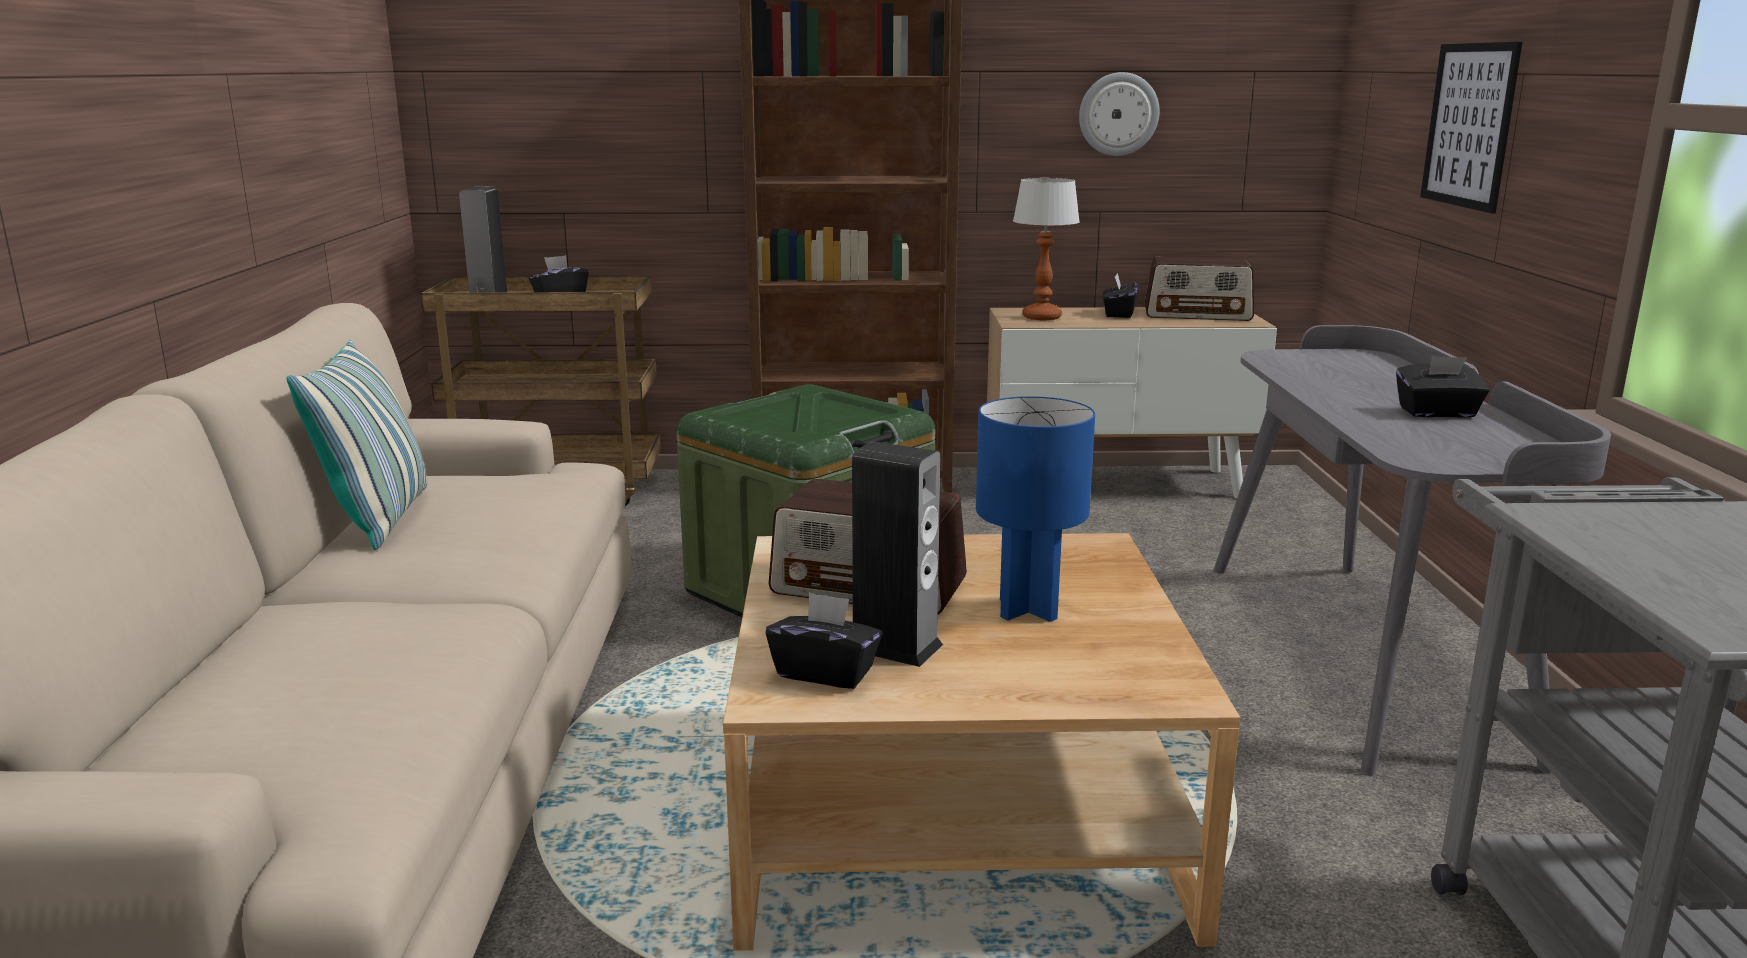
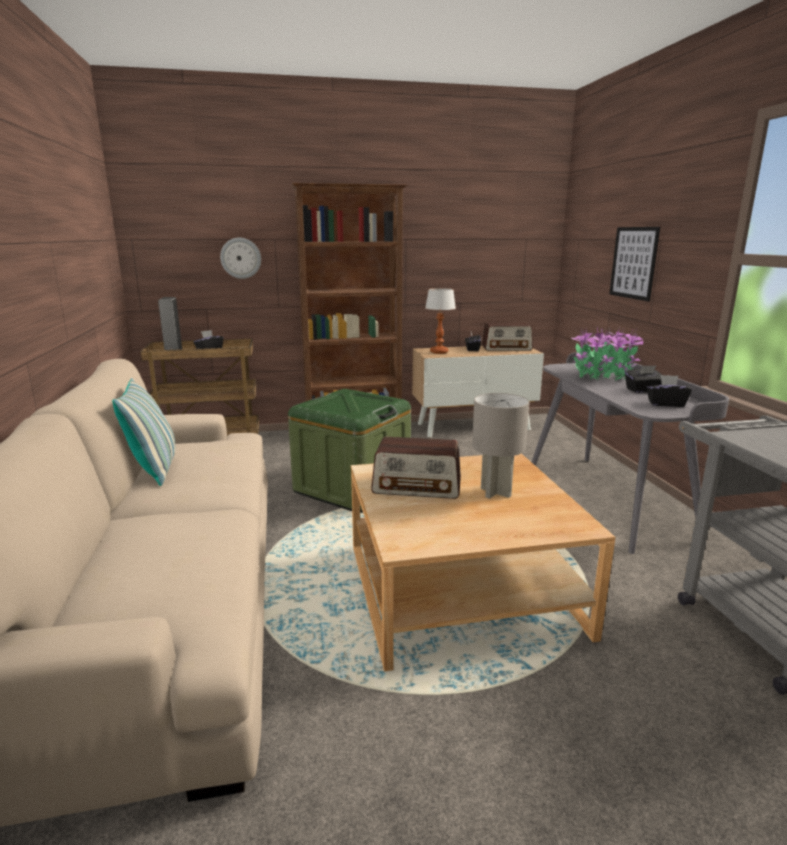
camera: 10 degrees left, 0 degrees up
black tissue box [766,592,882,689] -> black tissue box moved to [646,375,692,407]
speaker [852,441,943,667] -> none
blue table lamp [976,396,1095,622] -> grey table lamp [472,393,529,499]
wall clock [1079,72,1160,156] -> wall clock moved to [220,238,261,279]
none -> potted plant [572,325,643,381]

